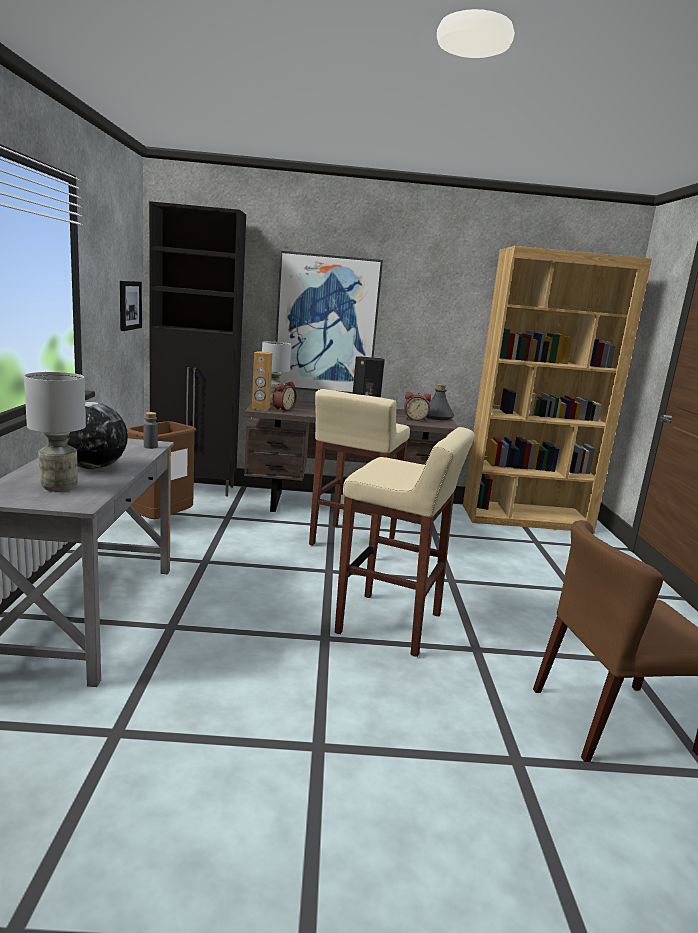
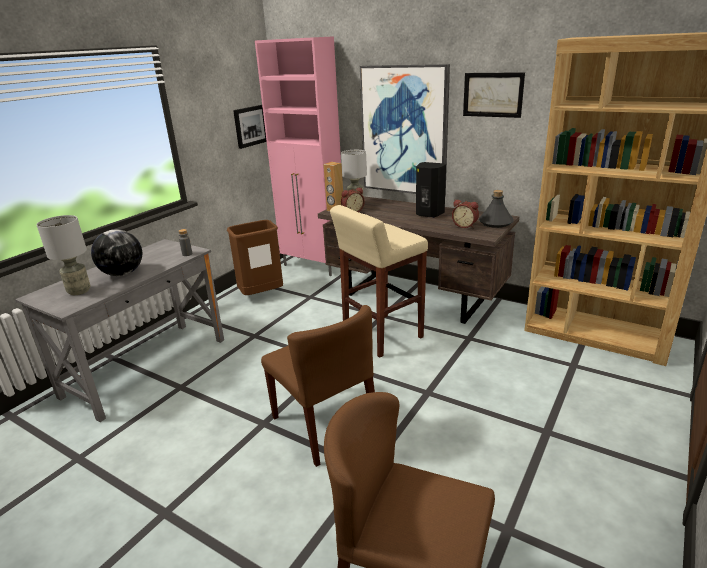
camera: 35 degrees right, 10 degrees up
black cabinet [149,201,246,496] -> pink cabinet [255,36,341,276]
beige stool [335,427,475,657] -> brown chair [261,305,375,467]
none -> picture [463,72,525,118]

